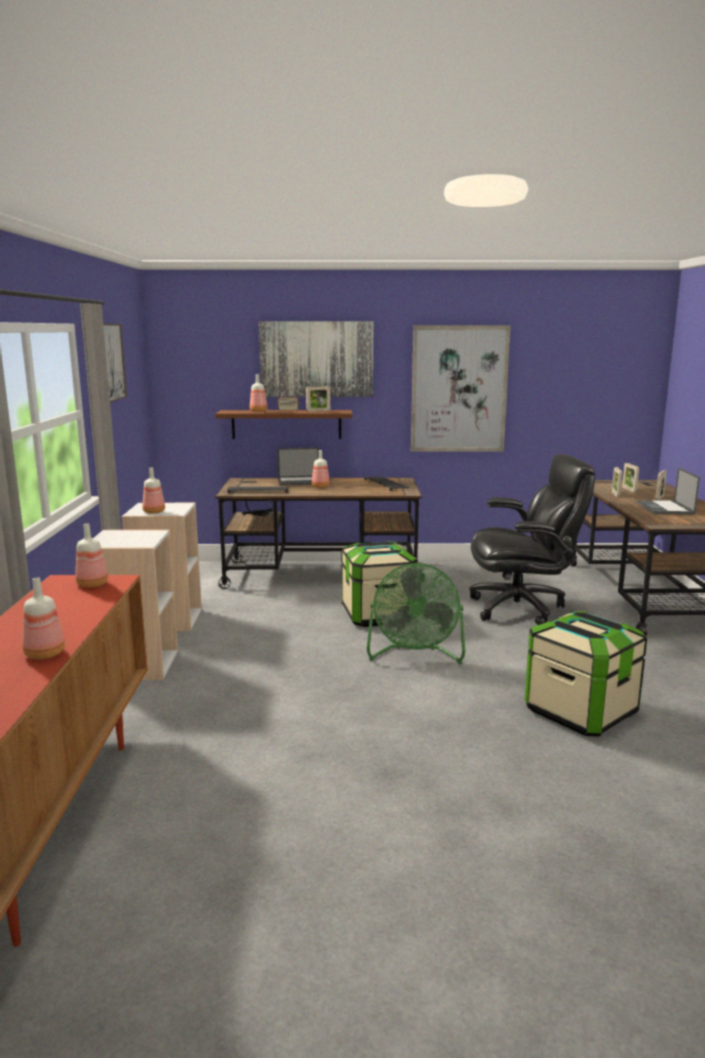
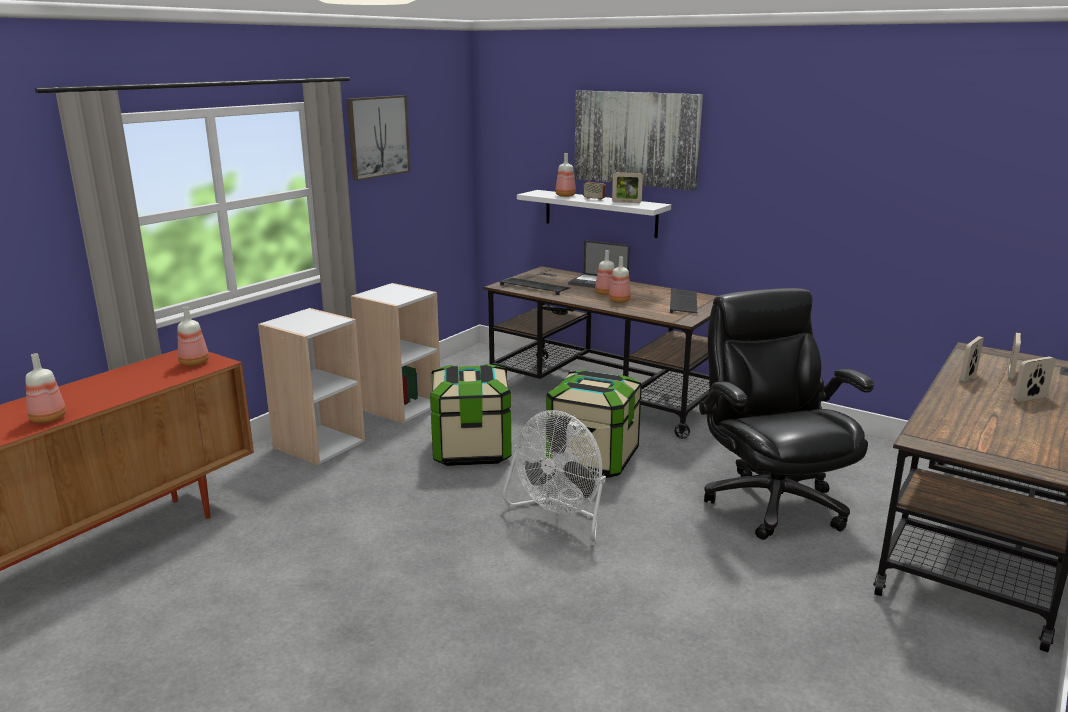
camera: 35 degrees right, 5 degrees up
bottle [142,468,165,514] -> bottle moved to [609,256,631,303]
brown shelf [215,410,352,439] -> white shelf [517,190,671,238]
green fan [367,563,465,664] -> white fan [503,410,606,545]
picture [411,325,511,452] -> none
black office chair [469,454,595,625] -> black office chair turned 135 degrees counterclockwise [699,288,874,540]
storage box [525,611,647,737] -> storage box moved to [430,364,512,466]
laptop [637,467,700,515] -> none

